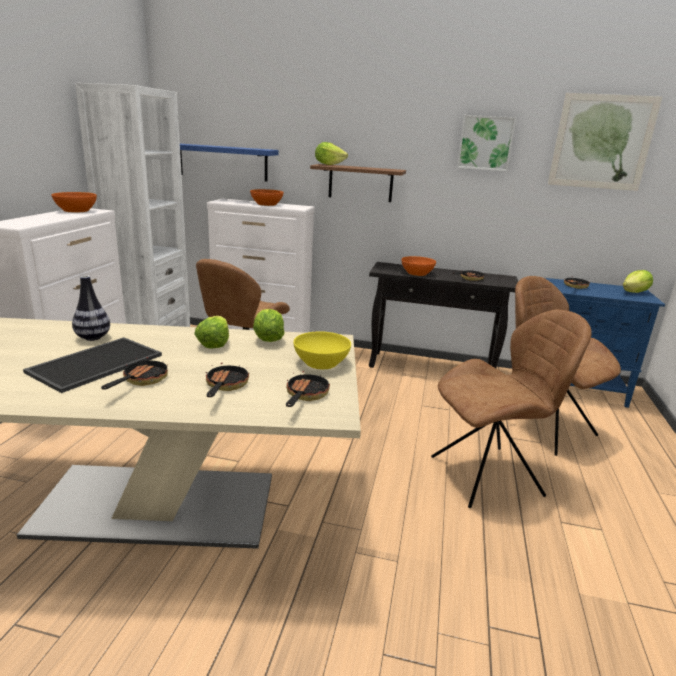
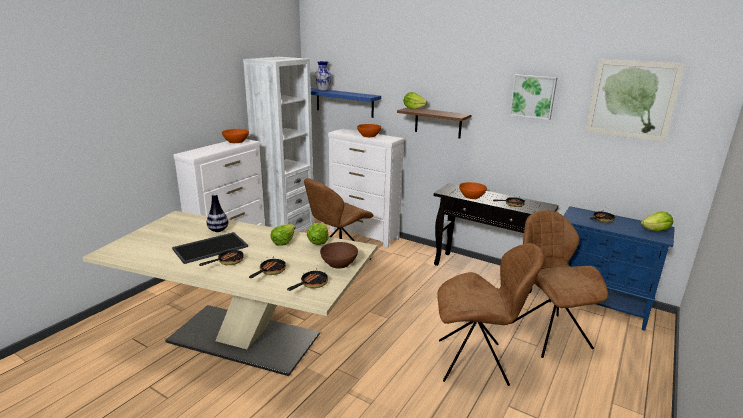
camera: 20 degrees right, 0 degrees up
yellow bowl [293,331,351,369] -> brown bowl [320,242,358,269]
none -> vase [314,61,332,91]

